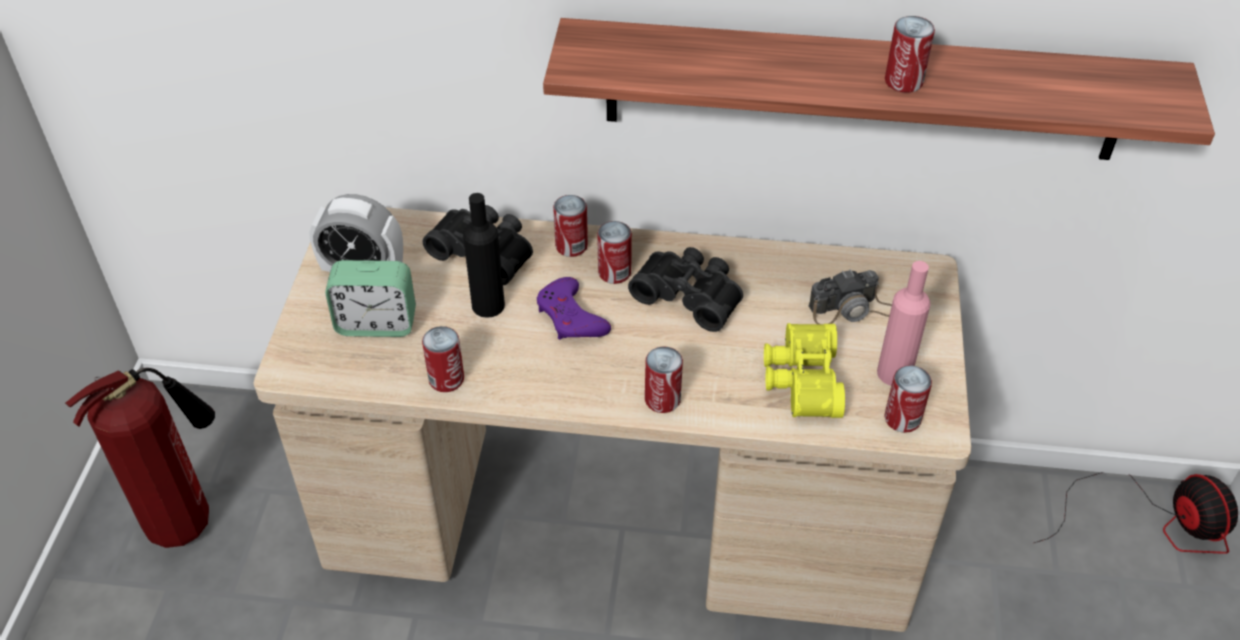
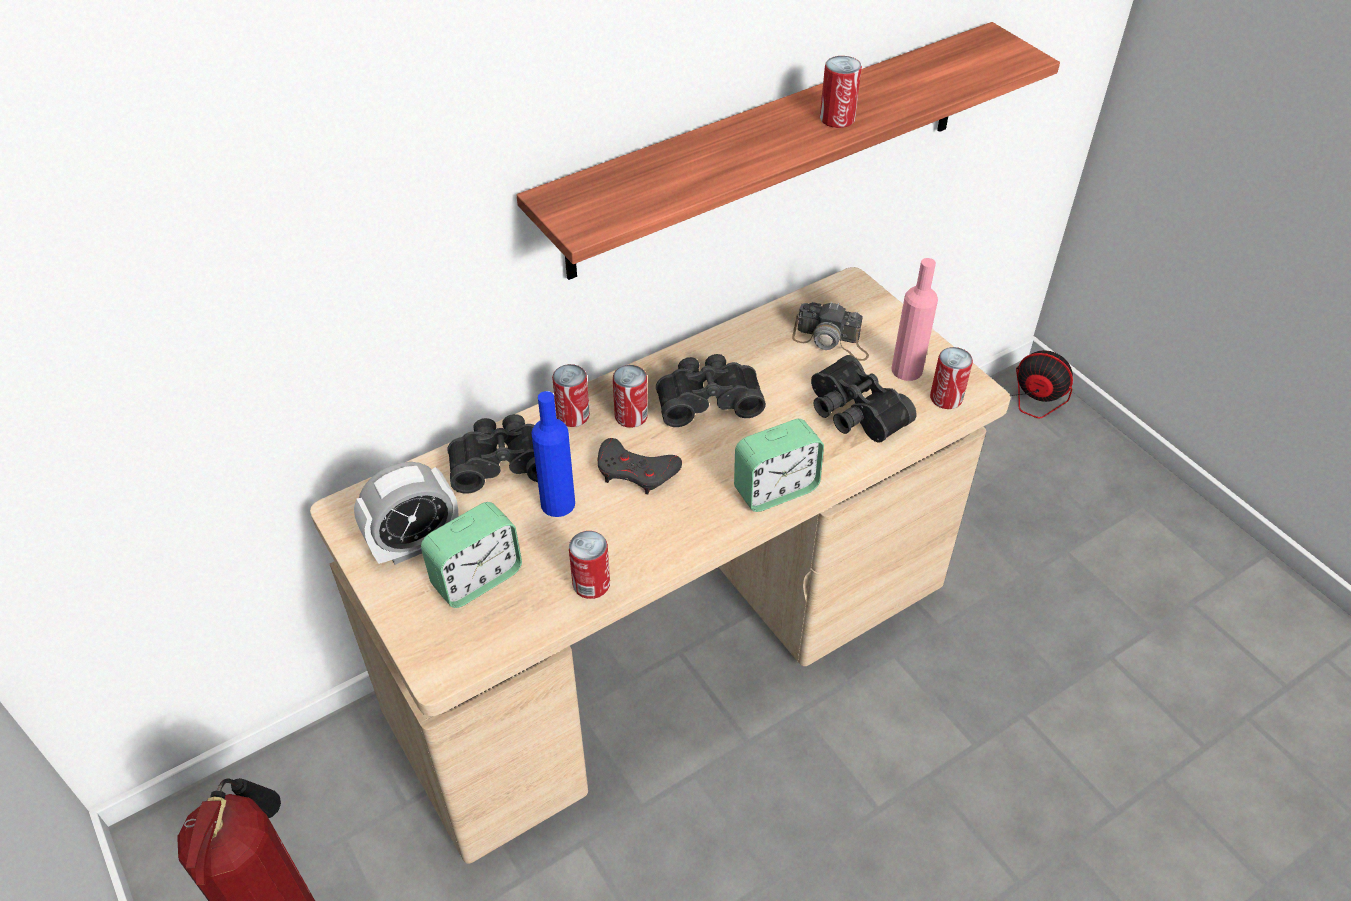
camera: 40 degrees left, 0 degrees up
black bottle [463,193,505,318] -> blue bottle [531,391,575,517]
purple game controller [537,277,611,340] -> grey game controller [597,438,682,494]
can [645,346,683,413] -> alarm clock [734,419,824,512]
yellow binoculars [764,323,845,418] -> black binoculars [811,355,917,443]
camera [809,269,892,324] -> camera turned 75 degrees clockwise [792,302,869,361]

